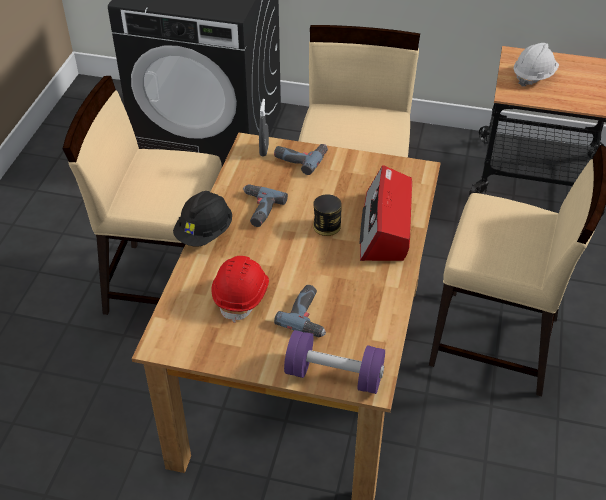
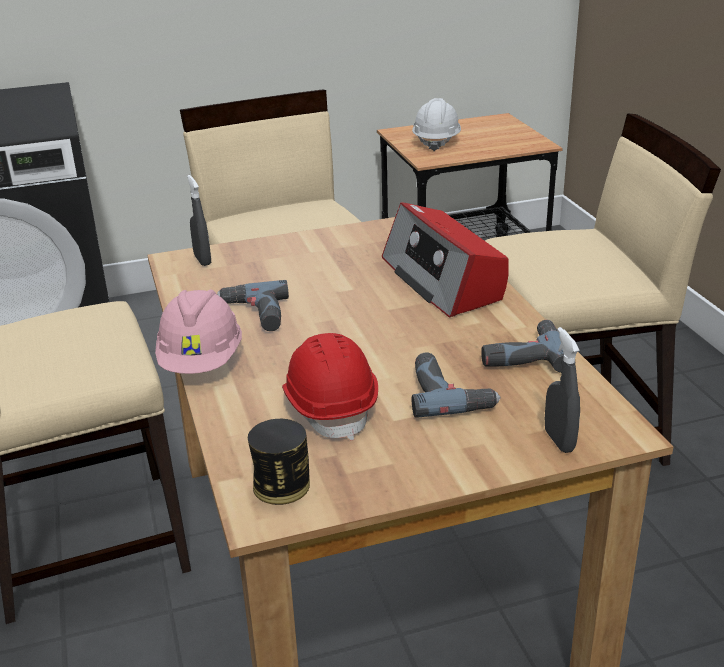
camera: 30 degrees left, 15 degrees down
black hard hat [173,191,232,246] -> pink hard hat [155,289,242,374]
power drill [274,144,328,175] -> power drill moved to [481,320,564,373]
purple dumbbell [284,330,385,394] -> grey spray bottle [545,327,580,453]
can [313,194,342,236] -> can moved to [248,419,310,505]

